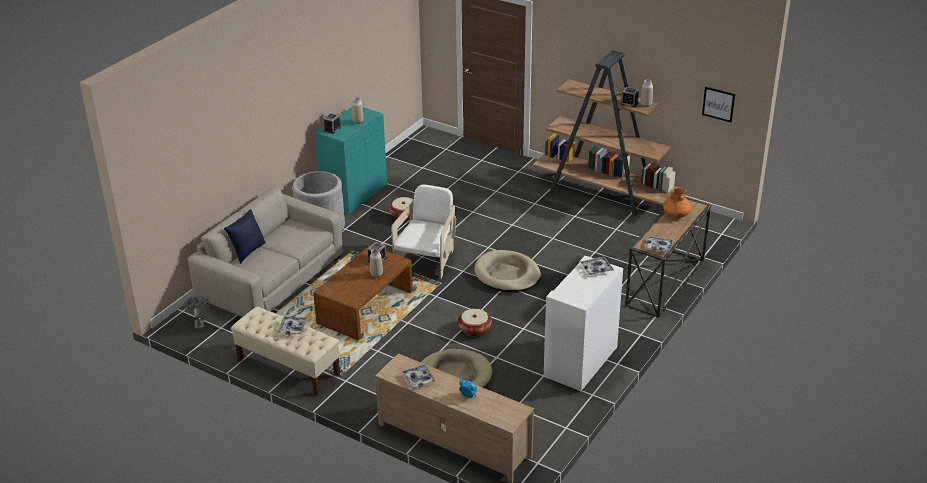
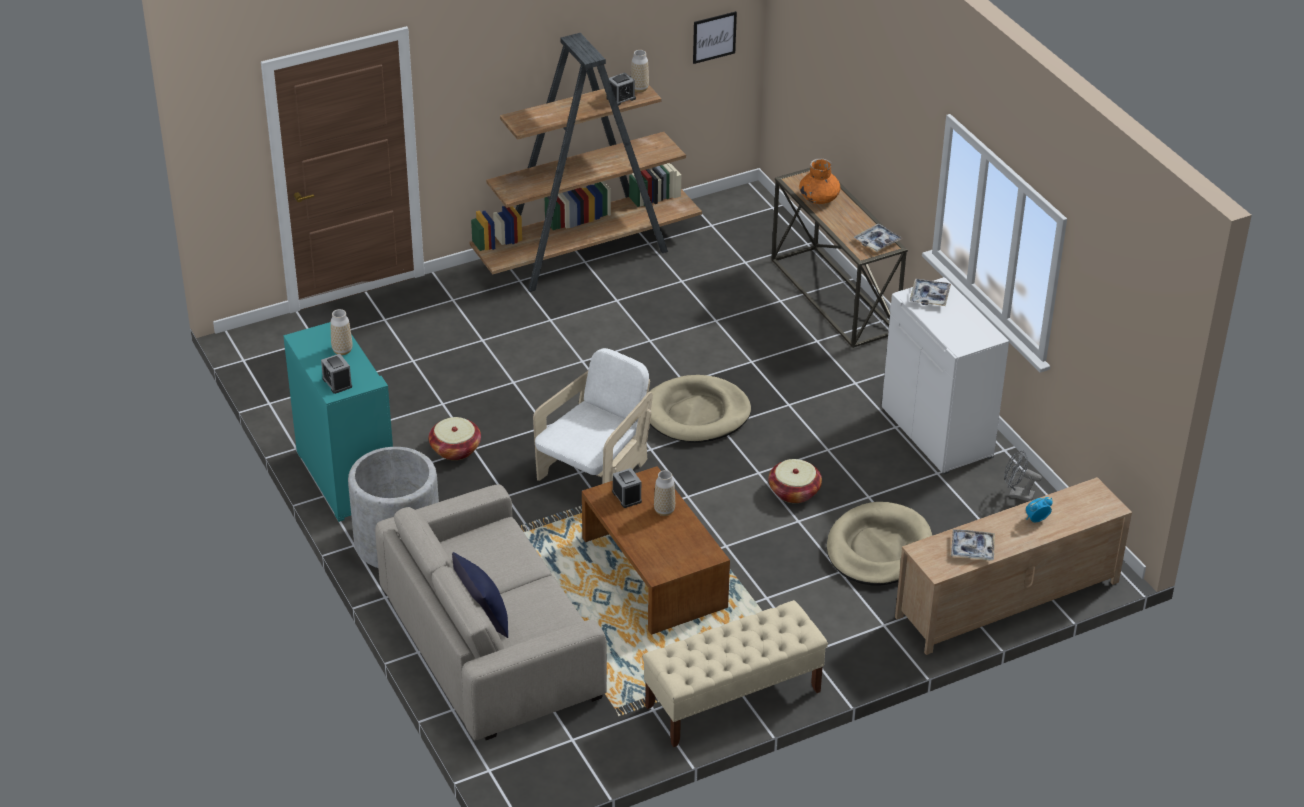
camera: 60 degrees left, 5 degrees up
grey fan [184,296,210,330] -> grey fan moved to [1004,450,1042,501]
tray [277,316,308,335] -> none
white armchair [391,185,456,279] -> white armchair turned 75 degrees clockwise [533,348,653,484]

